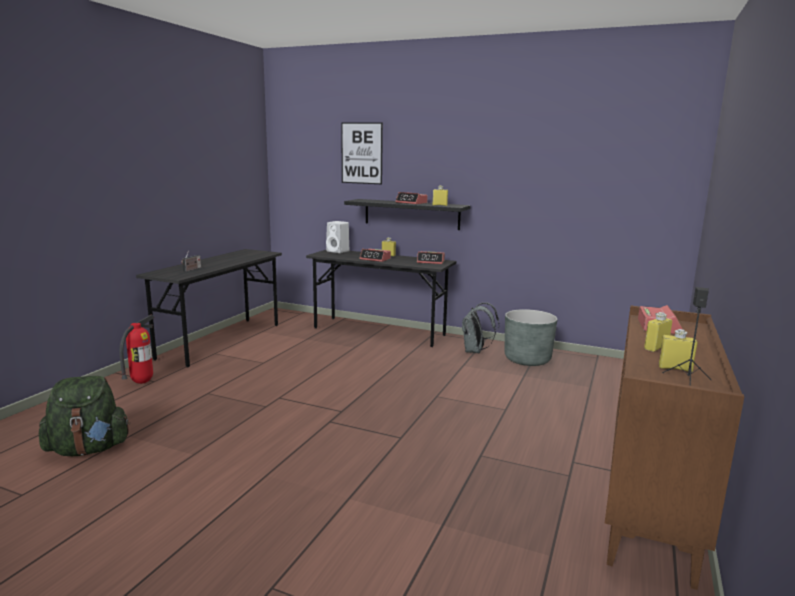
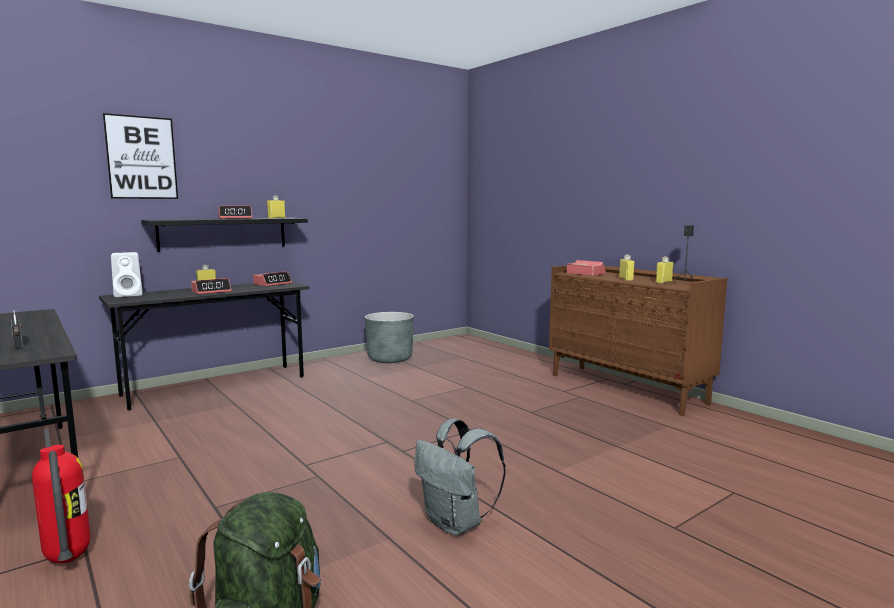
camera: 60 degrees left, 5 degrees down
grey backpack [462,302,499,353] -> grey backpack moved to [414,419,506,536]

